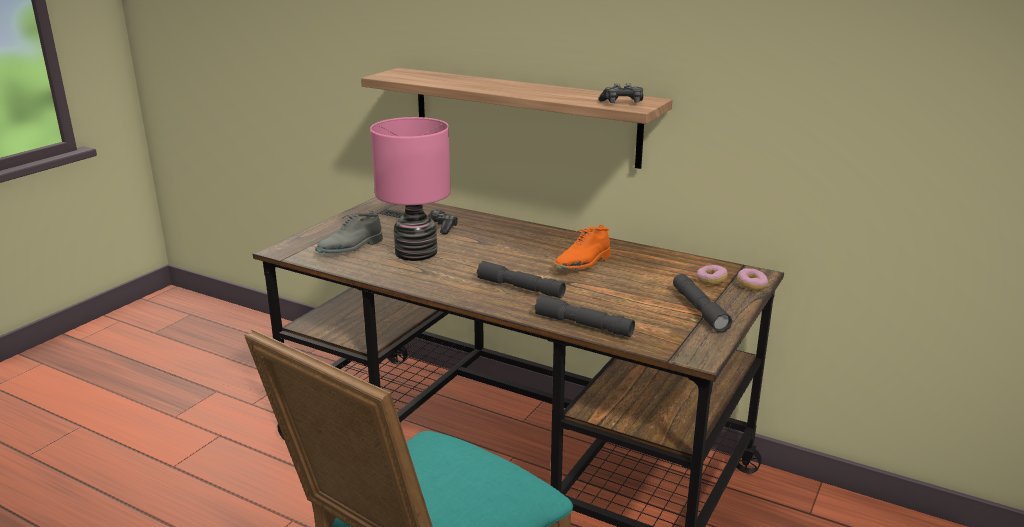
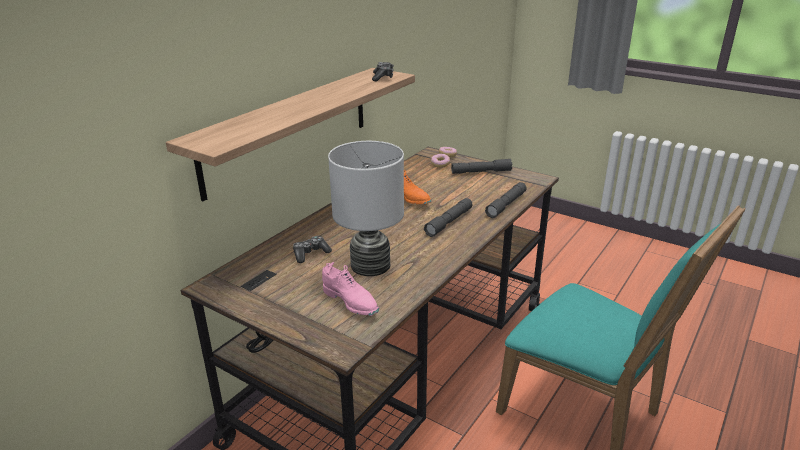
camera: 85 degrees left, 5 degrees up
grey shoe [315,211,383,253] -> pink shoe [322,262,379,316]
pink table lamp [370,117,451,261] -> grey table lamp [328,141,404,276]

